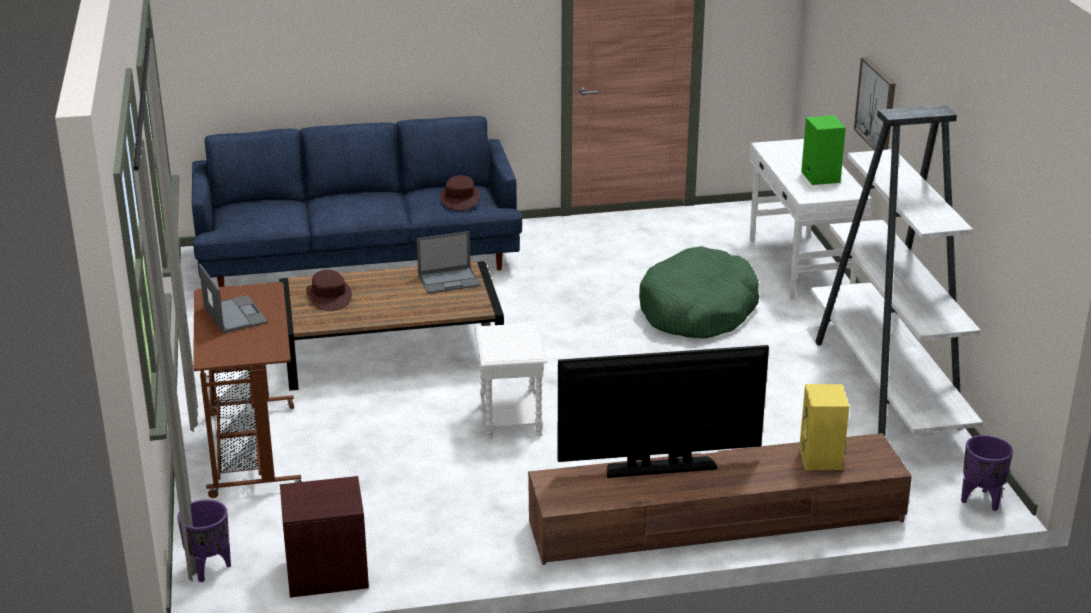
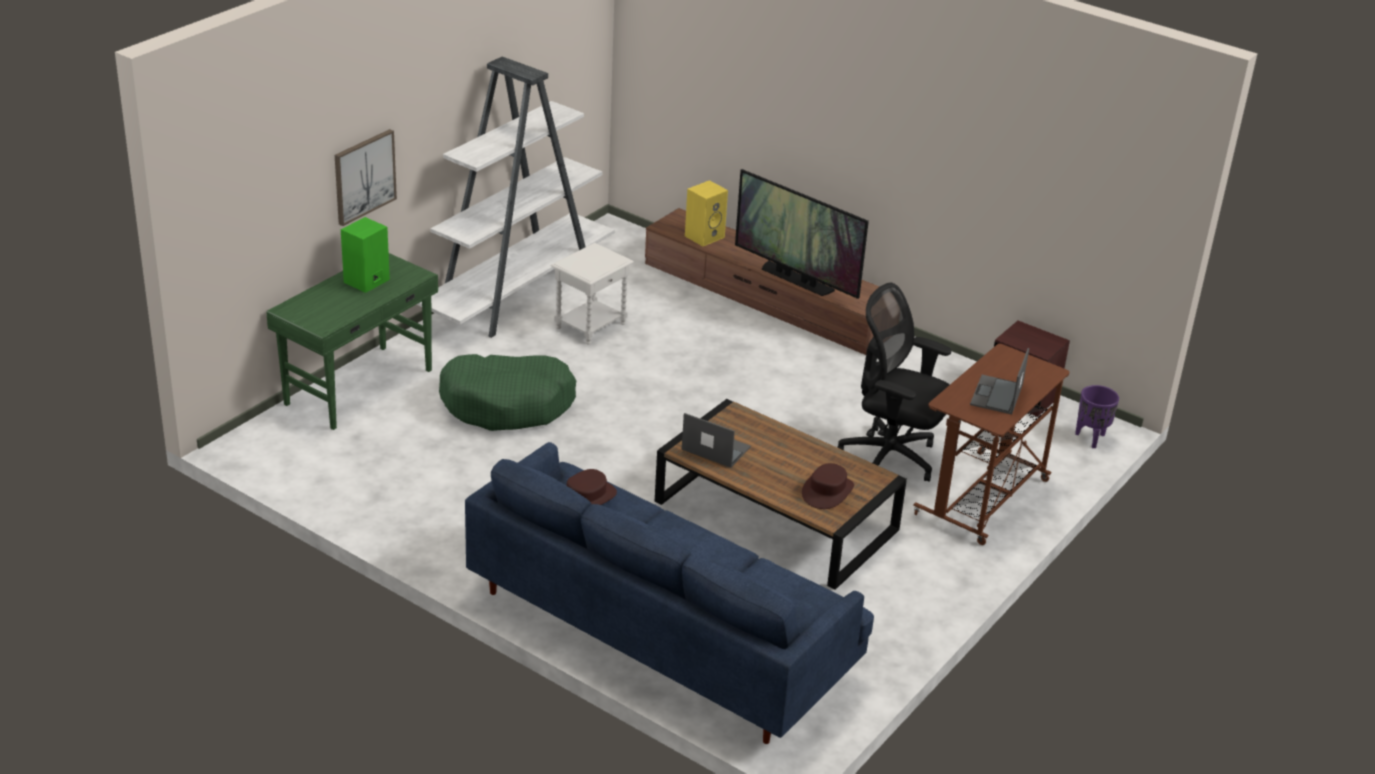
camera: 135 degrees left, 5 degrees up
white side table [475,323,547,439] -> white side table moved to [551,243,634,344]
white console table [749,139,871,299] -> green console table [266,253,438,430]
purple planter [961,435,1013,511] -> none
none -> black office chair [837,283,951,481]

